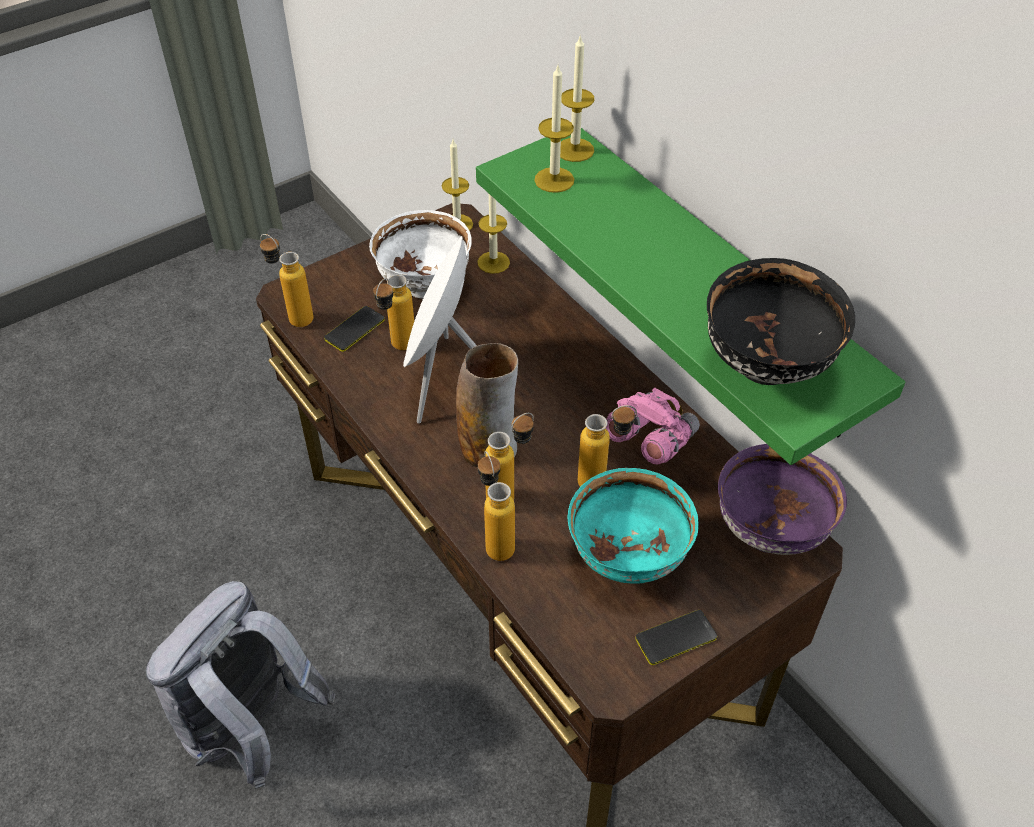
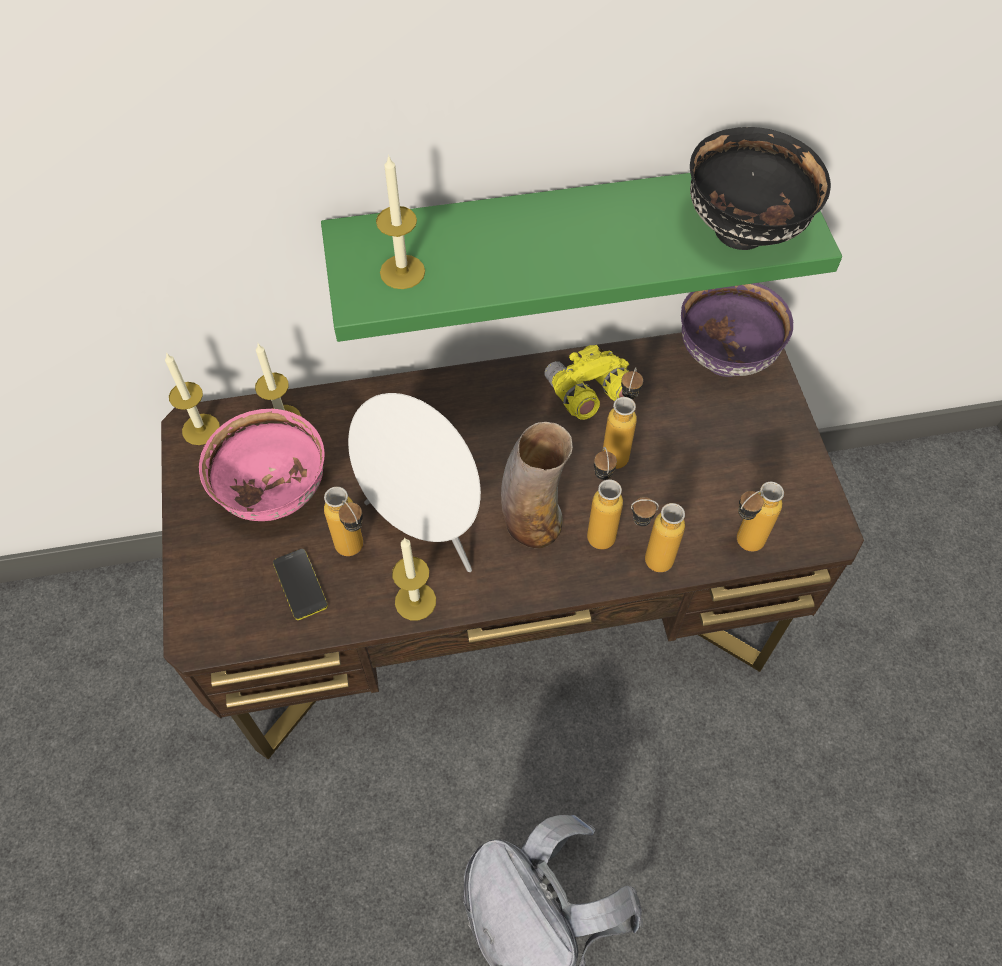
camera: 65 degrees left, 10 degrees up
bottle [260,234,314,327] -> bottle moved to [737,482,784,551]
white bowl [369,210,471,299] -> pink bowl [199,409,325,521]
candle [560,35,595,162] -> candle moved to [392,538,436,620]
turquoise bowl [567,468,699,584] -> none
pink binoculars [606,388,700,464] -> yellow binoculars [544,345,630,420]
phone [635,610,717,665] -> none

